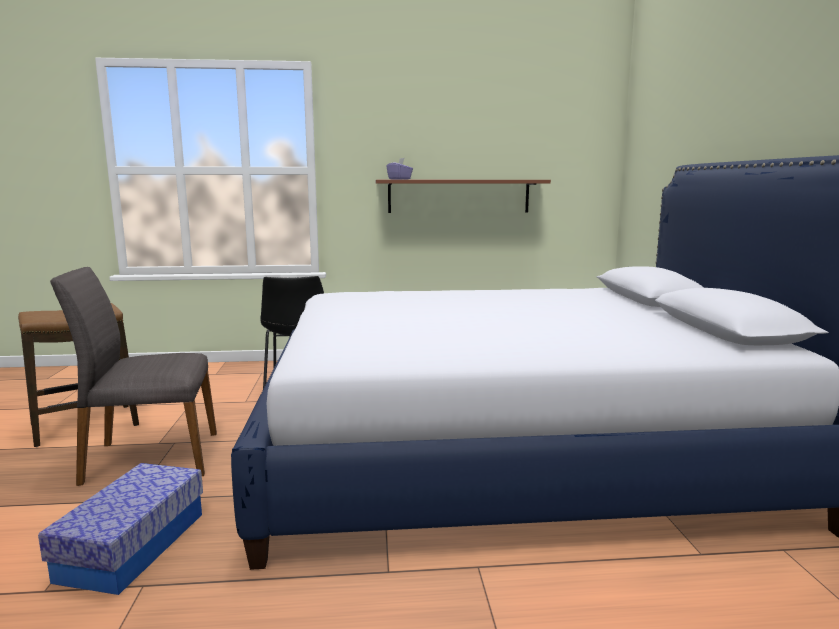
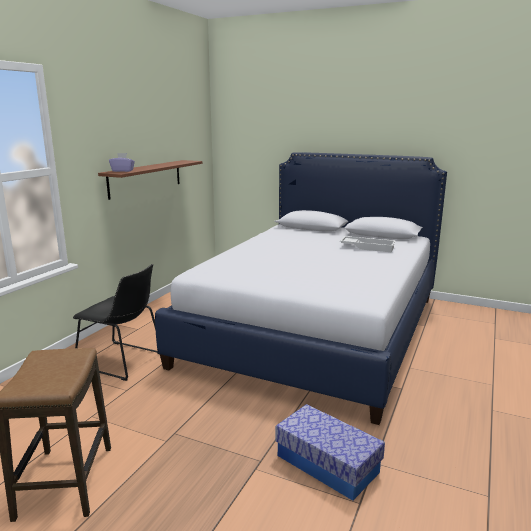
camera: 60 degrees left, 5 degrees up
grey chair [50,267,217,486] -> none
none -> white tray [340,236,396,252]

